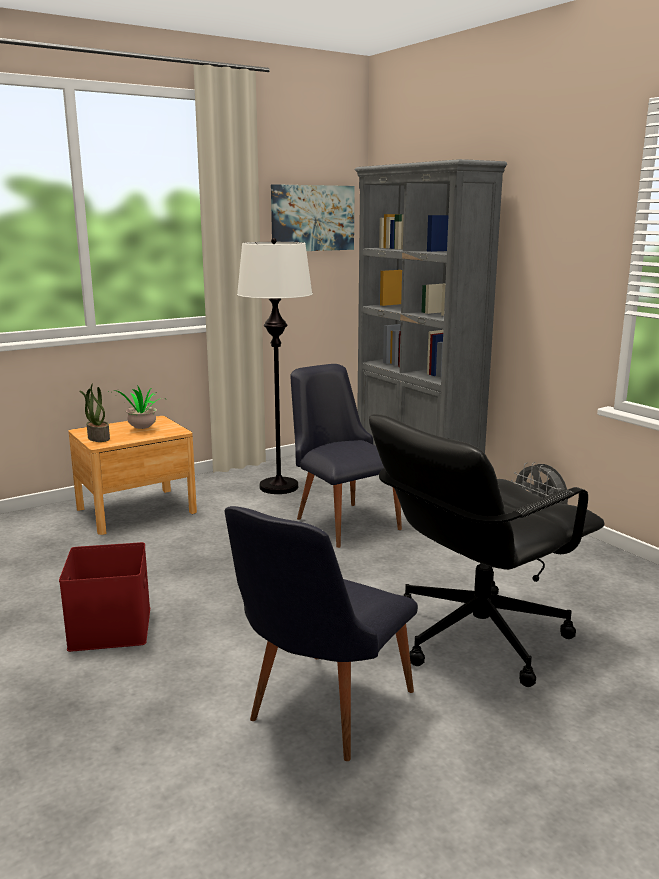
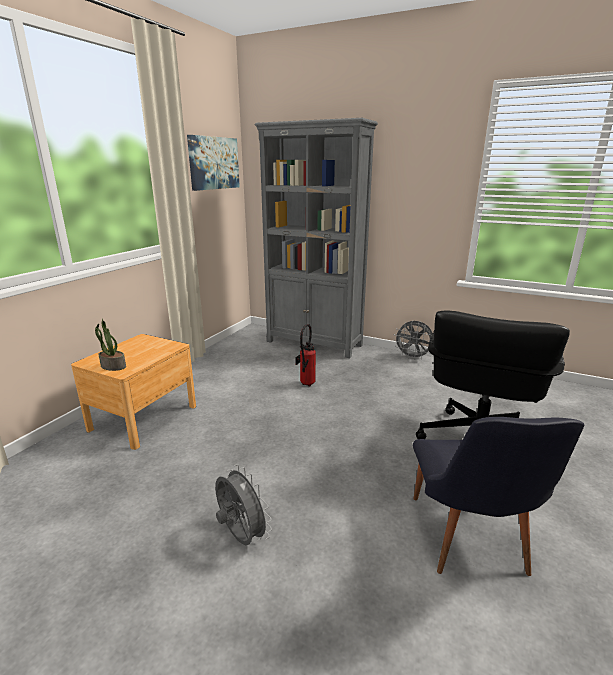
camera: 30 degrees left, 5 degrees up
red storage box [59,542,150,652] -> grey fan [215,464,272,545]
potted plant [114,385,161,429] -> none
white floor lamp [237,238,313,494] -> none
black chair [290,364,402,548] -> fire extinguisher [295,324,316,386]

